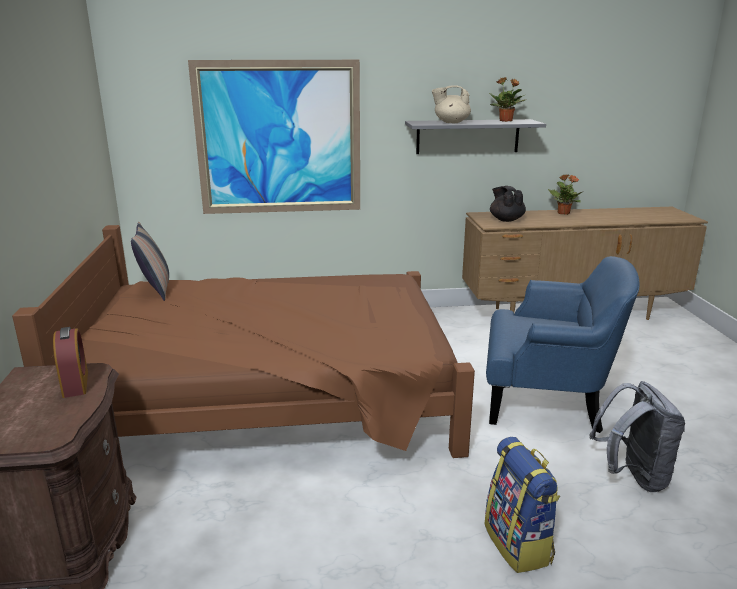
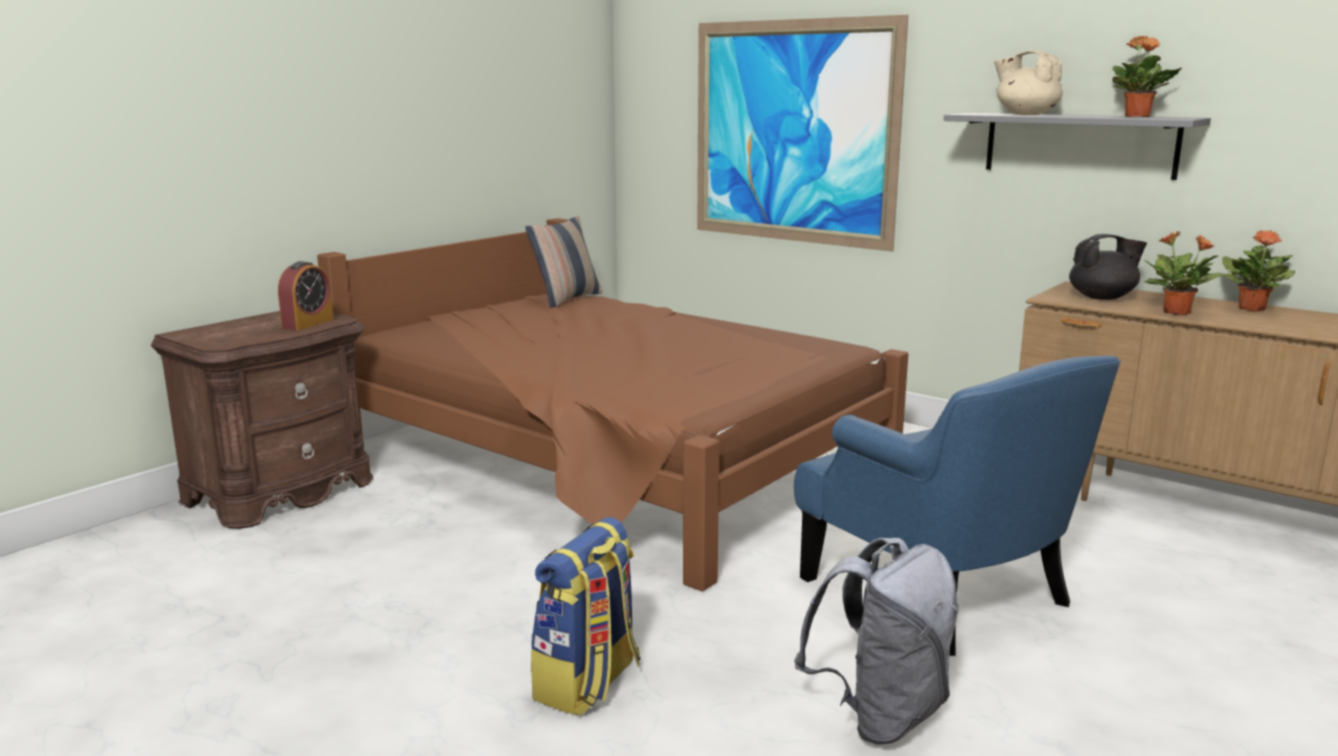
camera: 45 degrees right, 5 degrees down
black teapot [490,186,526,222] -> black teapot turned 60 degrees clockwise [1069,234,1147,300]
none -> potted plant [1144,231,1224,315]

